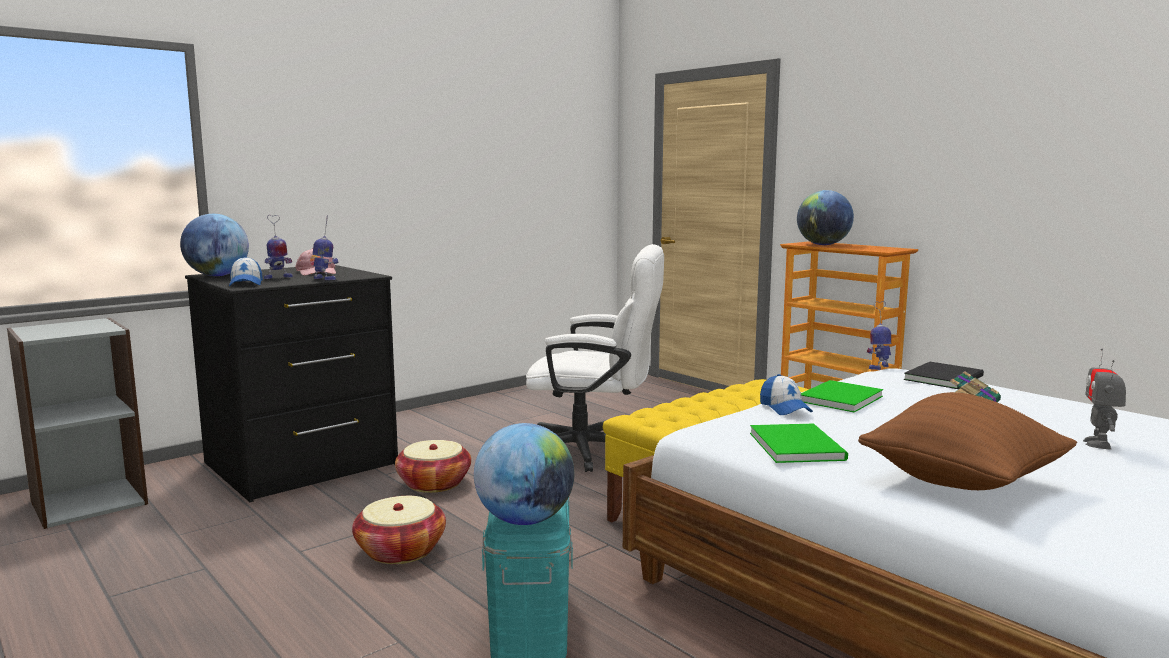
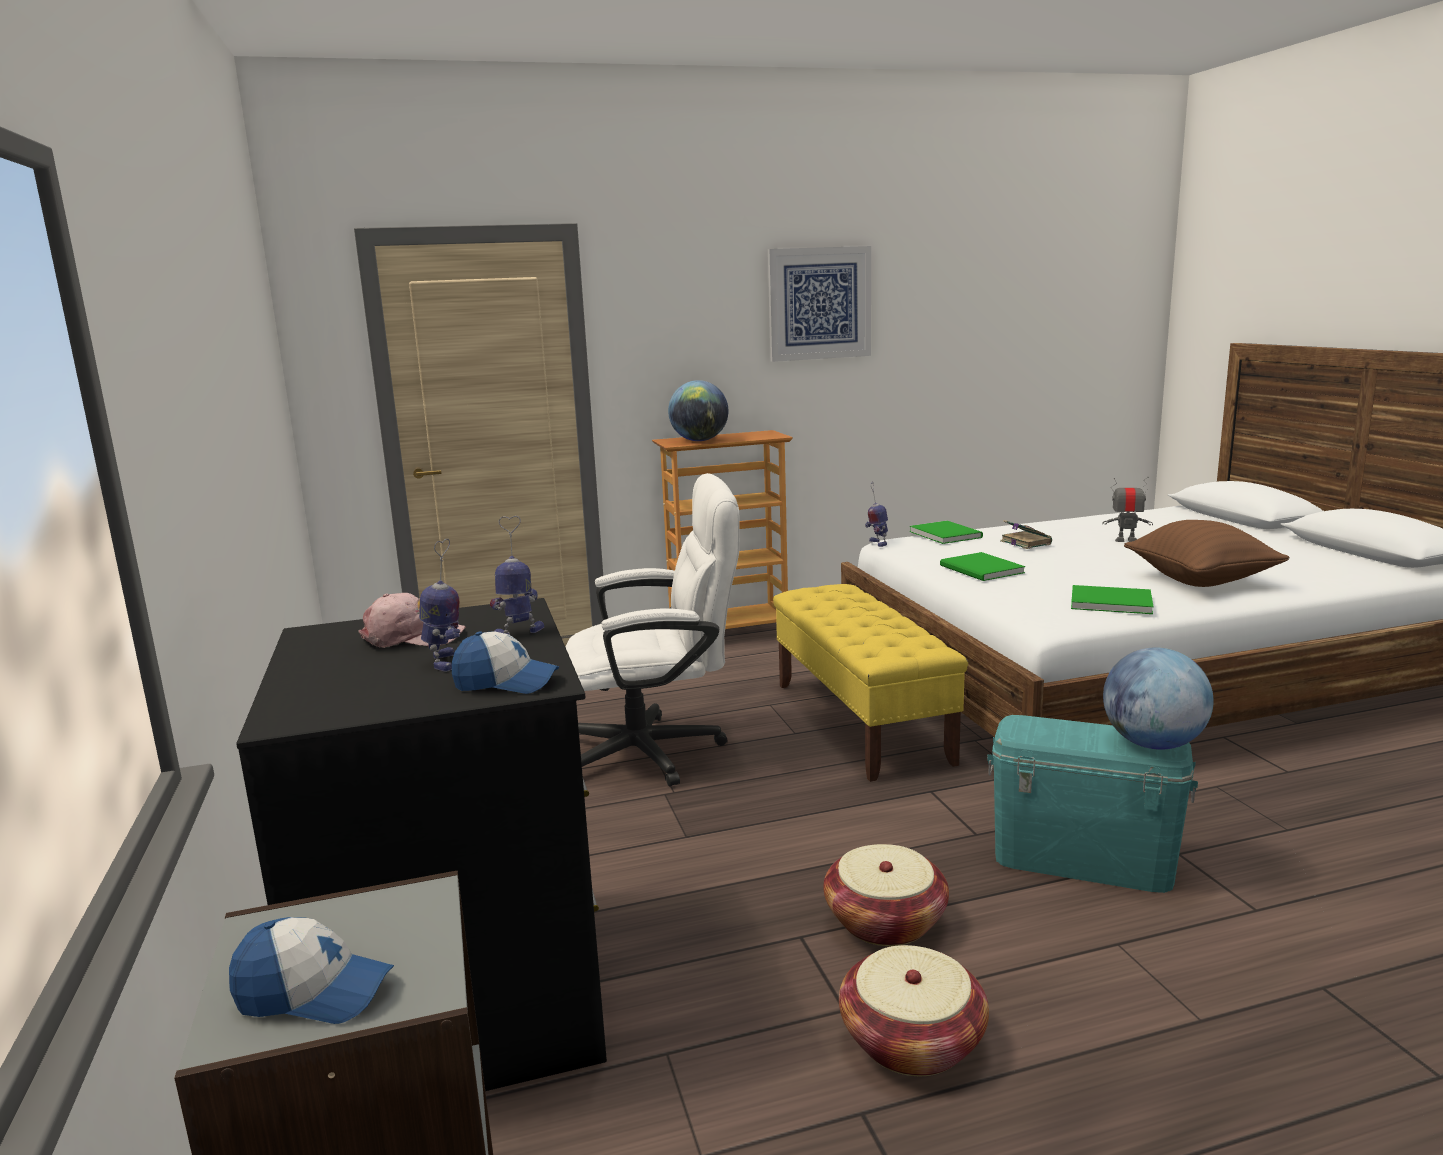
camera: 65 degrees left, 5 degrees up
globe [180,214,249,276] -> none
basket [395,440,471,493] -> basket moved to [839,945,989,1076]
white office chair [526,244,664,472] -> white office chair turned 45 degrees clockwise [566,473,740,787]
cap [760,374,813,415] -> cap moved to [229,917,394,1024]
black book [903,362,984,389] -> green book [910,521,983,544]
toy robot [1083,349,1126,450] -> toy robot turned 150 degrees clockwise [1102,477,1153,542]
none -> picture [768,246,871,362]

